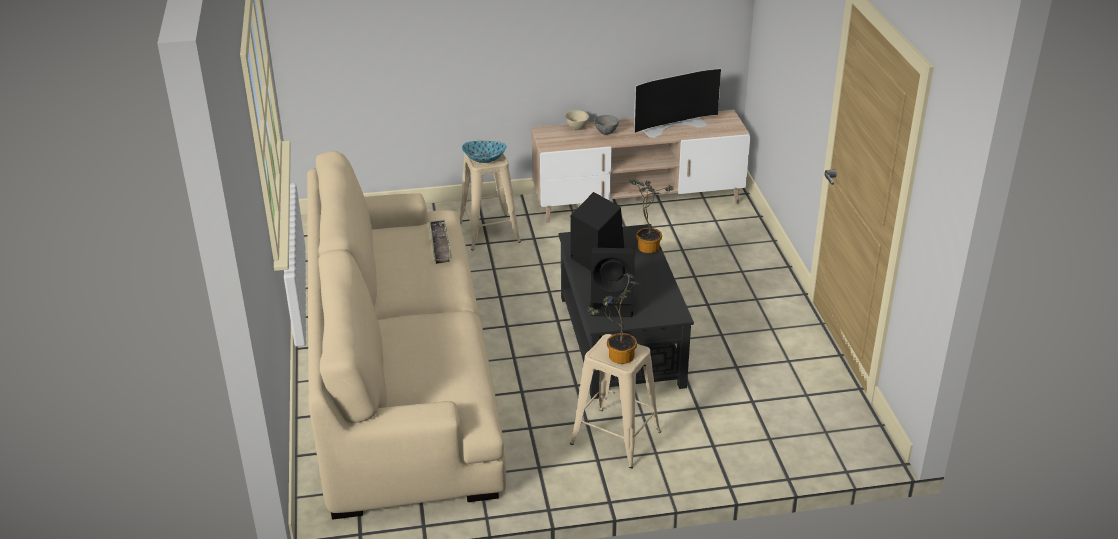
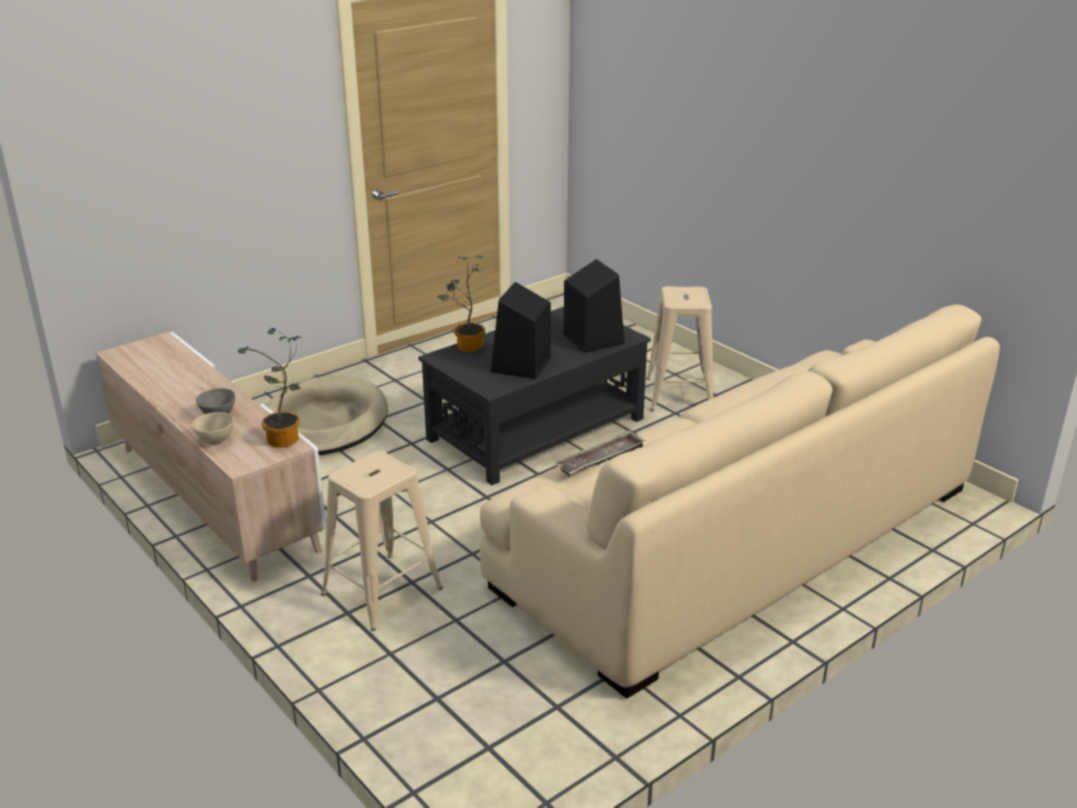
camera: 120 degrees left, 5 degrees down
bowl [462,141,506,163] -> none
potted plant [588,273,640,364] -> potted plant moved to [238,328,302,448]
television [634,68,721,138] -> none
none -> beige dog bed [266,376,388,455]

